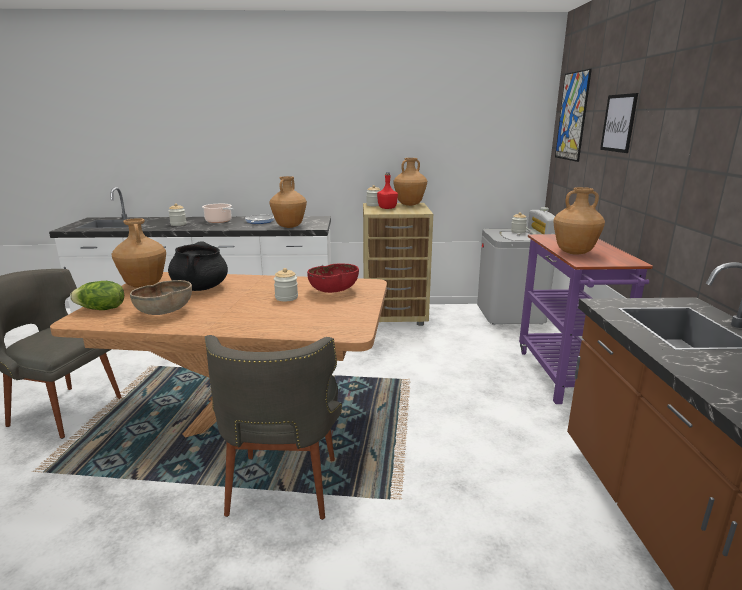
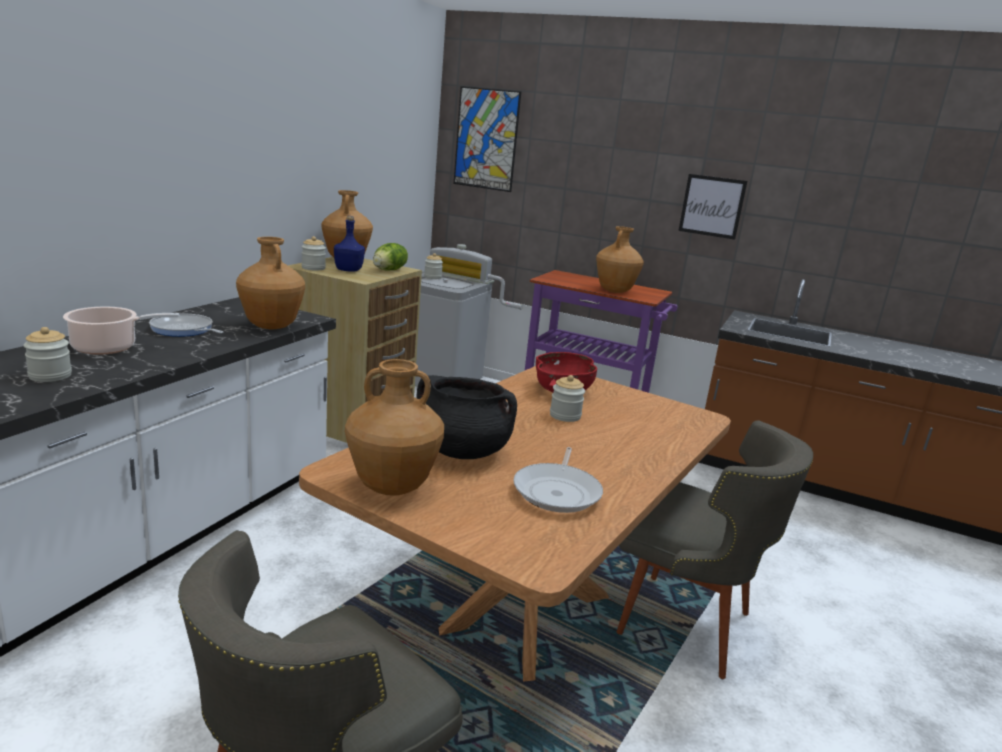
camera: 65 degrees left, 0 degrees up
lettuce [70,281,124,310] -> lettuce moved to [373,243,408,271]
brown bowl [130,280,192,315] -> frying pan [513,447,603,513]
red bottle [377,172,398,209] -> blue bottle [334,216,365,272]
picture [600,93,638,153] -> picture moved to [678,174,747,239]

